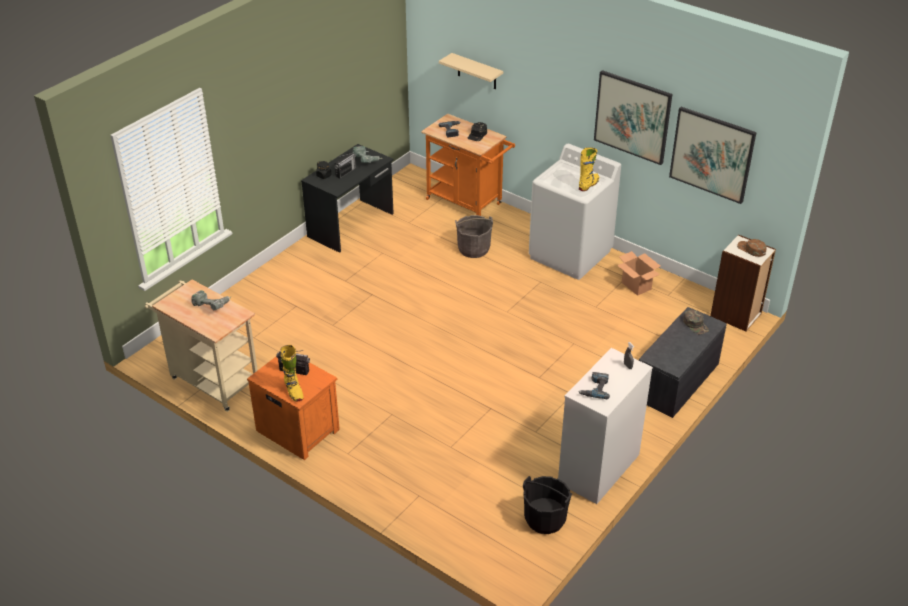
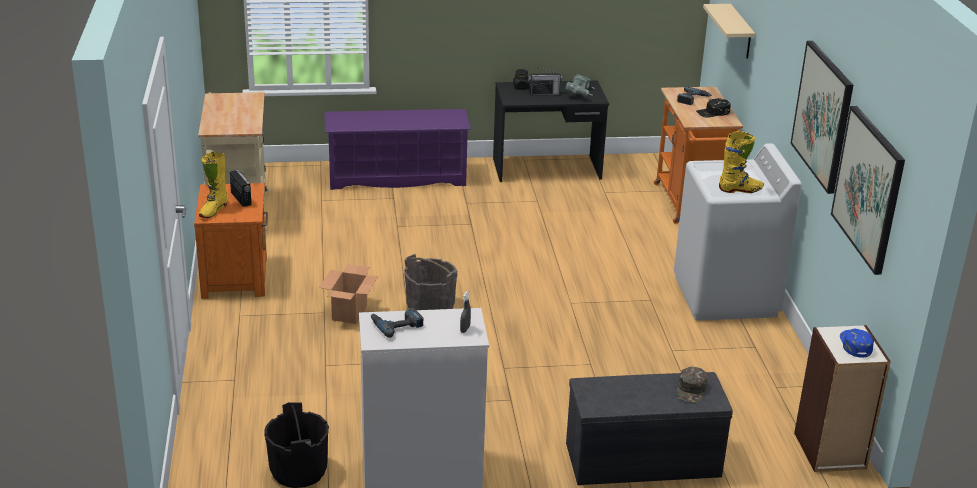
camera: 45 degrees right, 10 degrees down
power drill [191,290,232,310] -> none
grey bucket [455,215,493,258] -> grey bucket moved to [404,254,457,310]
cardboard box [617,251,661,296] -> cardboard box moved to [319,264,378,324]
brown cap [737,239,767,257] -> blue cap [840,329,874,358]
none -> purple shoe rack [324,109,471,190]

